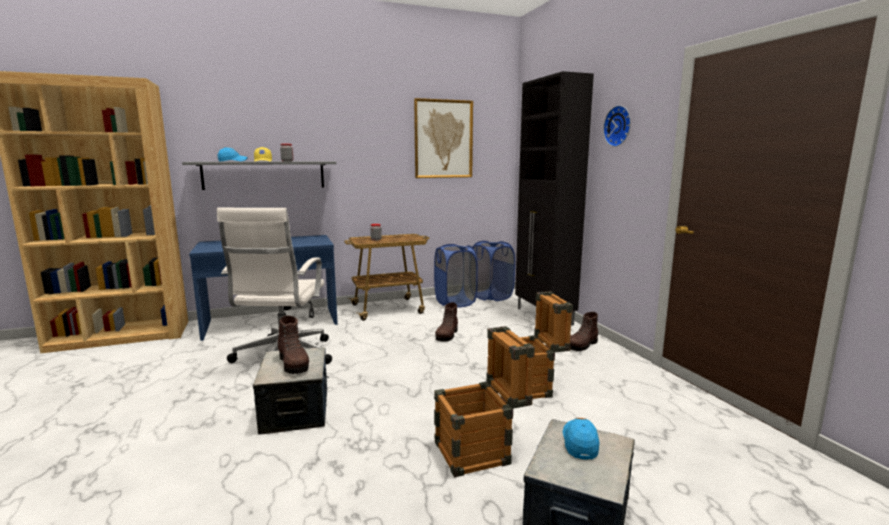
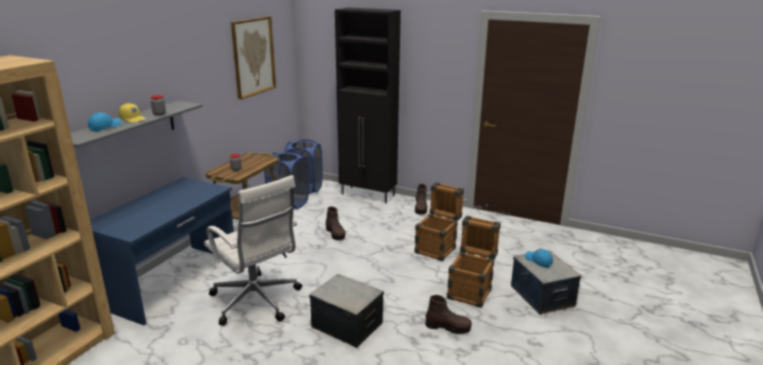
camera: 45 degrees left, 10 degrees up
brown boot [278,315,309,374] -> brown boot moved to [425,295,472,334]
wall clock [603,105,631,147] -> none

